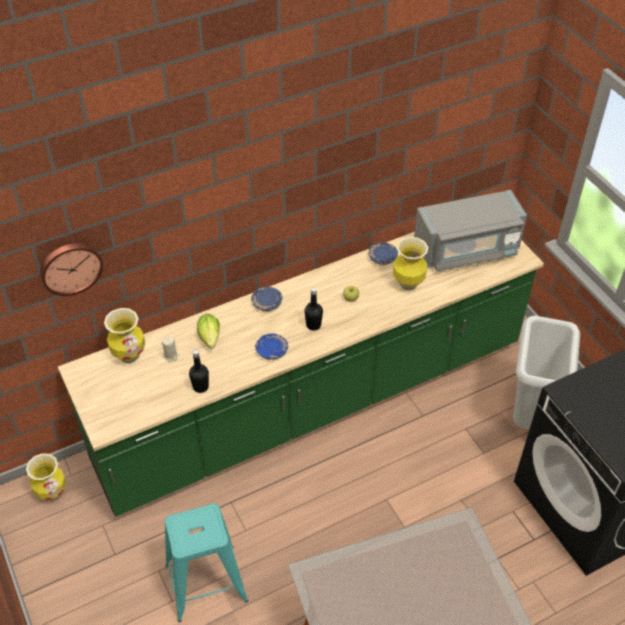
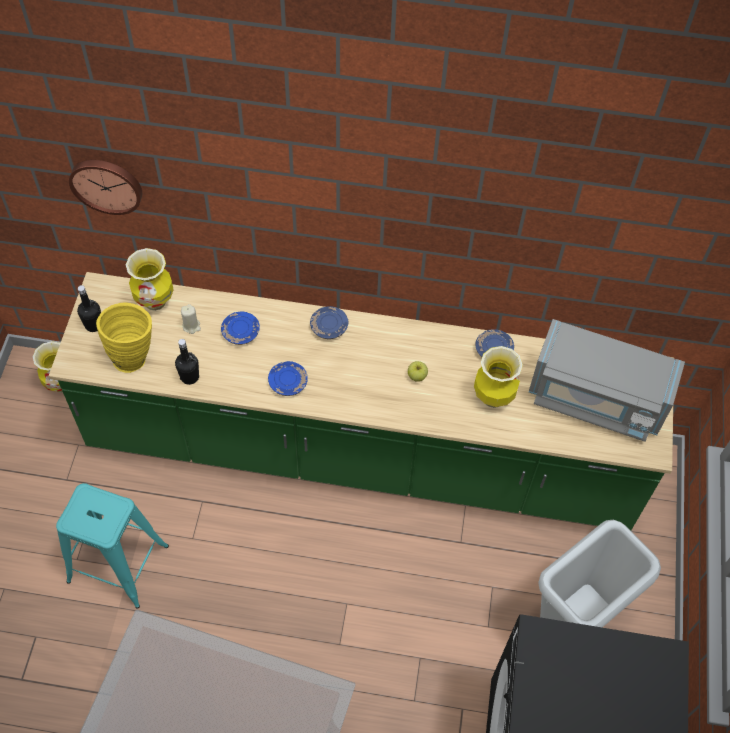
camera: 35 degrees right, 10 degrees up
lettuce [197,314,220,349] -> blue plate [221,312,260,345]
black bottle [304,287,323,331] -> black bottle moved to [77,285,101,332]
none -> yellow vase [96,303,152,373]

